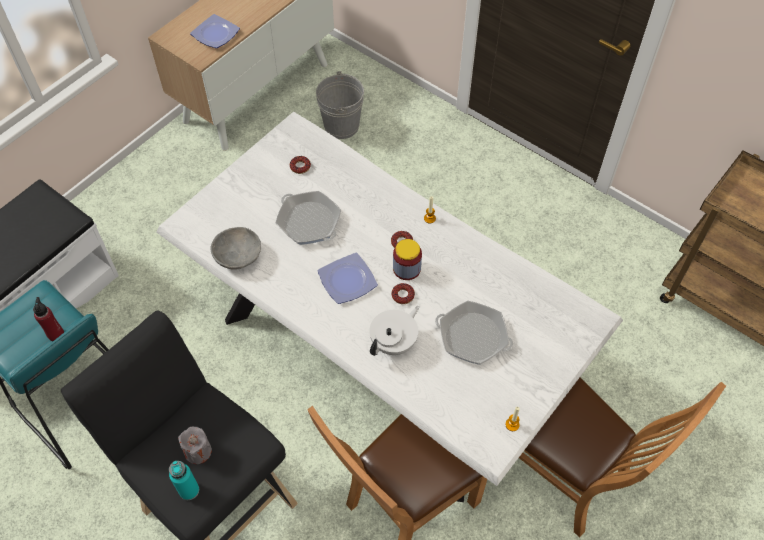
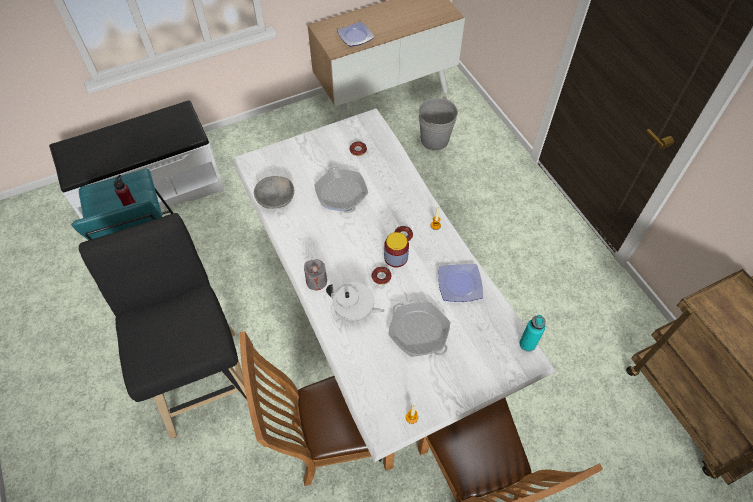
camera: 25 degrees right, 0 degrees up
turquoise bottle [169,461,199,500] -> turquoise bottle moved to [519,315,546,352]
grey candle [178,426,212,464] -> grey candle moved to [304,259,327,290]
plate [318,253,378,304] -> plate moved to [438,264,483,302]
white teapot [369,306,419,356] -> white teapot turned 45 degrees clockwise [326,282,384,321]

